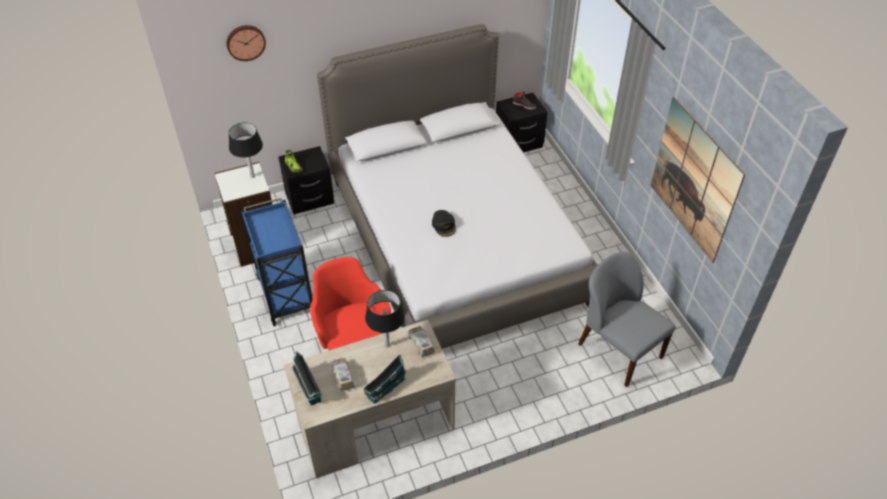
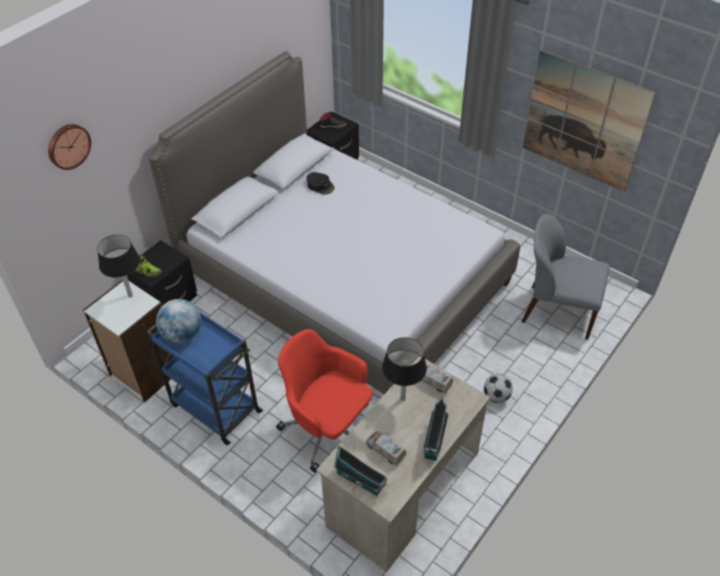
camera: 30 degrees left, 0 degrees up
black cap [432,210,456,237] -> black cap moved to [307,172,334,195]
none -> globe [156,299,201,343]
none -> football [484,374,513,403]

